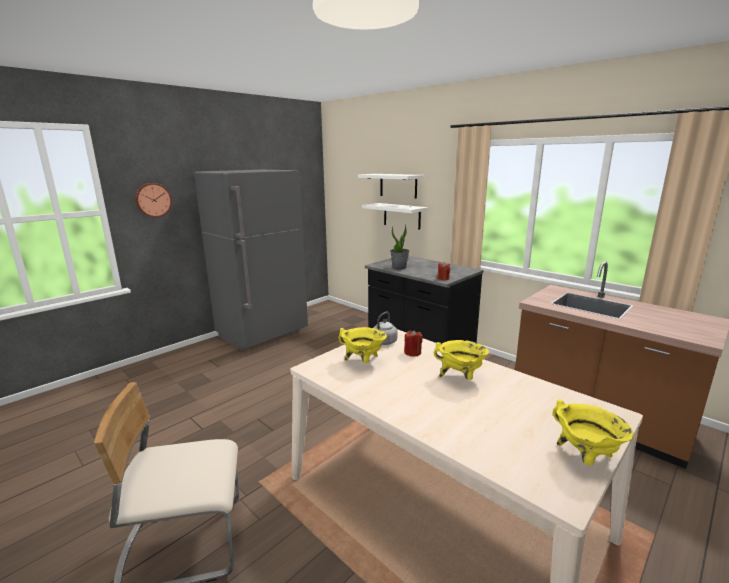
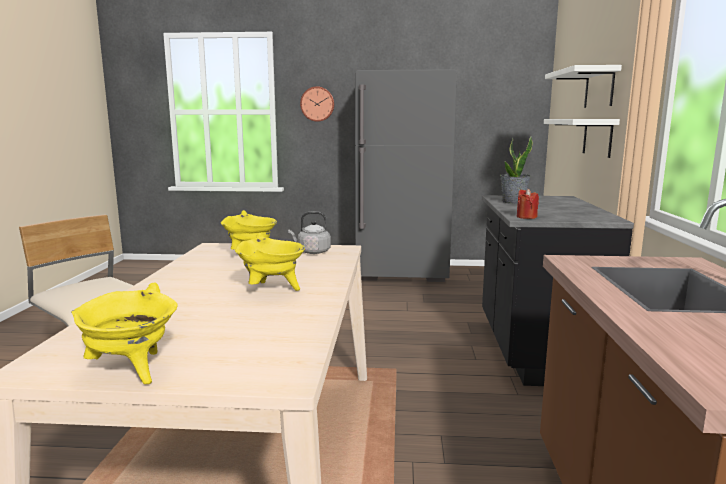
camera: 50 degrees right, 5 degrees down
red candle [404,330,423,357] -> none

